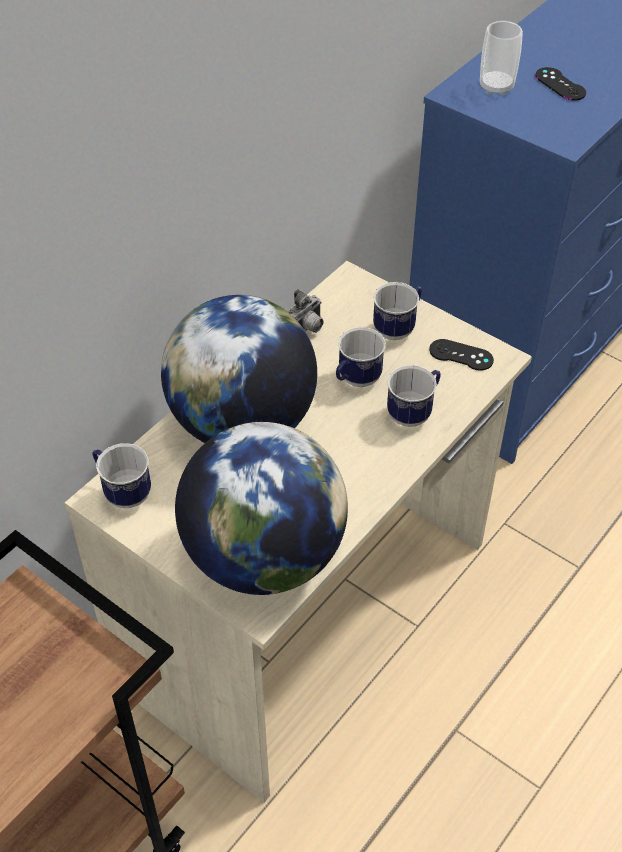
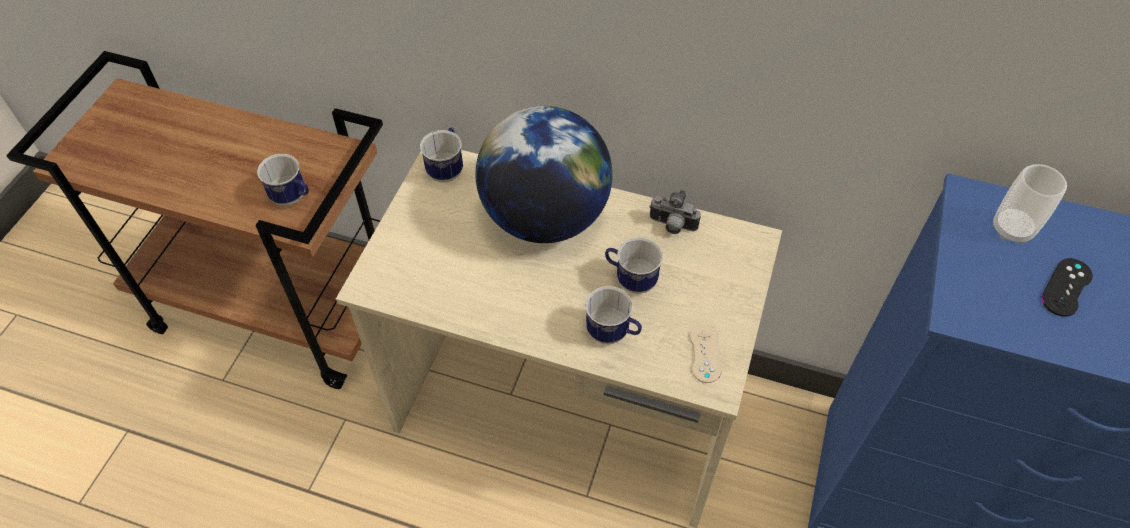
camera: 70 degrees right, 5 degrees up
globe [175,422,348,595] -> none
mug [373,282,422,340] -> mug moved to [257,154,309,206]
black game controller [429,339,494,371] -> beige game controller [689,324,721,383]

